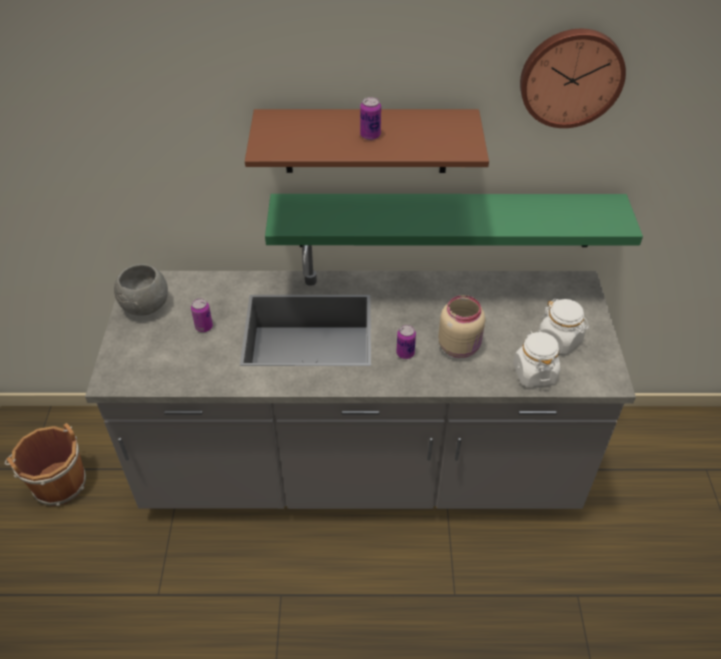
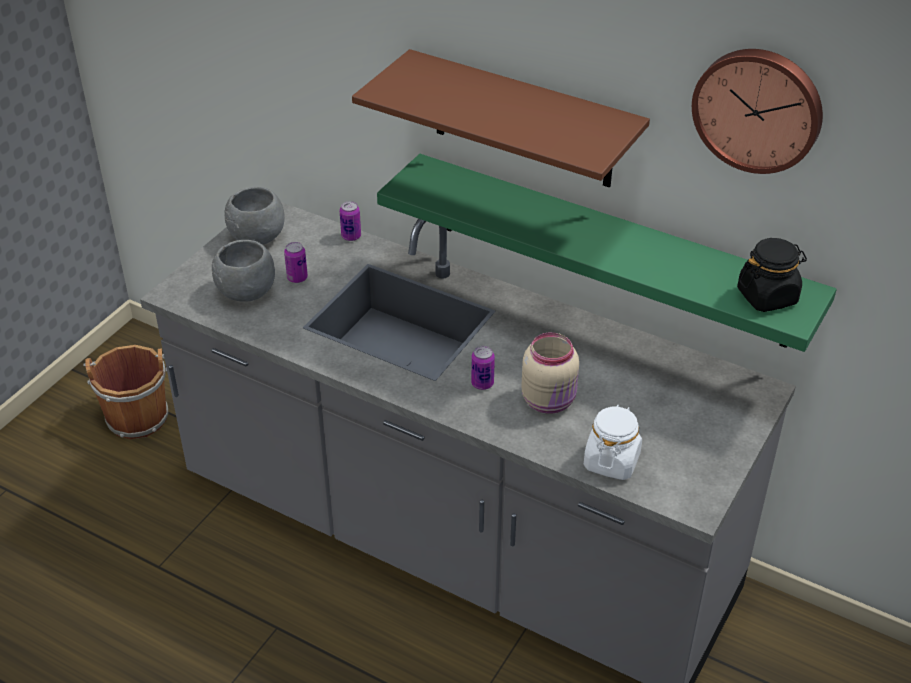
camera: 30 degrees right, 5 degrees down
can [360,97,381,140] -> can moved to [339,201,361,241]
white jar [539,298,589,354] -> none
none -> grey bowl [212,240,275,302]
none -> black jar [737,238,807,312]

